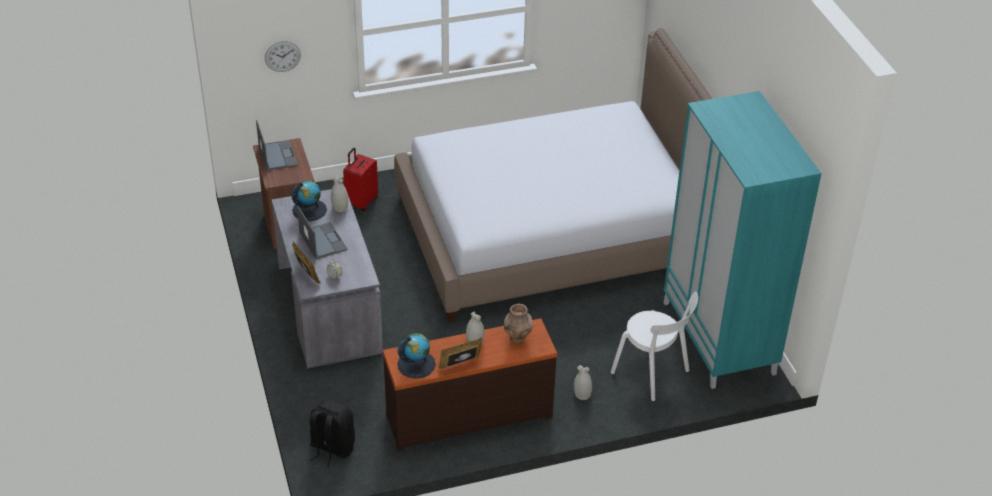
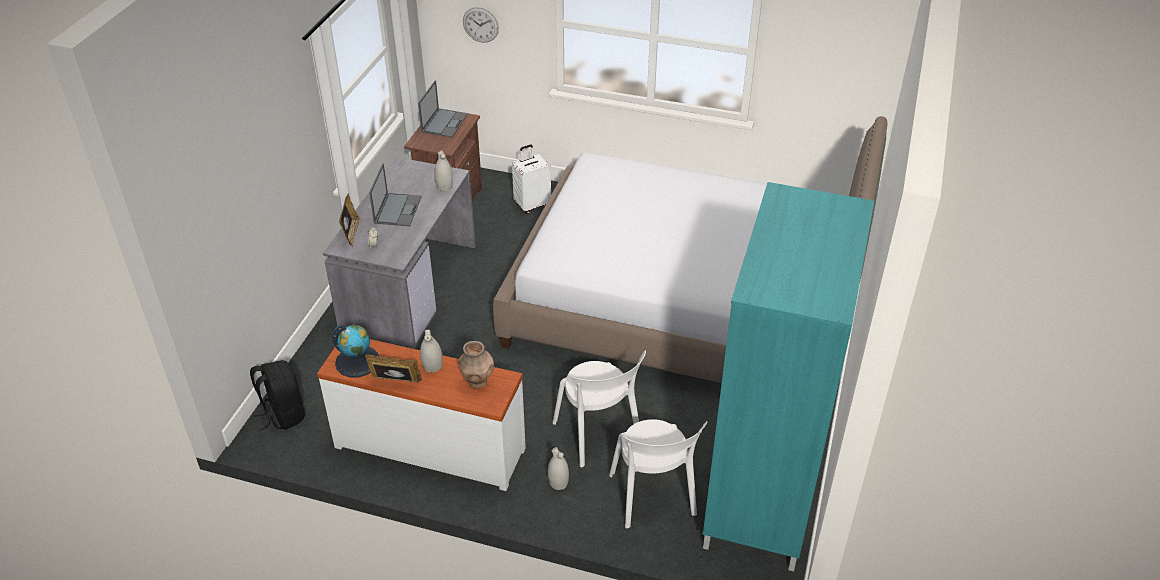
camera: 35 degrees right, 0 degrees up
globe [291,181,327,221] -> none
red suitcase [343,148,378,211] -> white suitcase [512,144,551,214]
brown dresser [383,318,557,452] -> white dresser [317,339,526,491]
none -> white chair [553,351,646,467]

